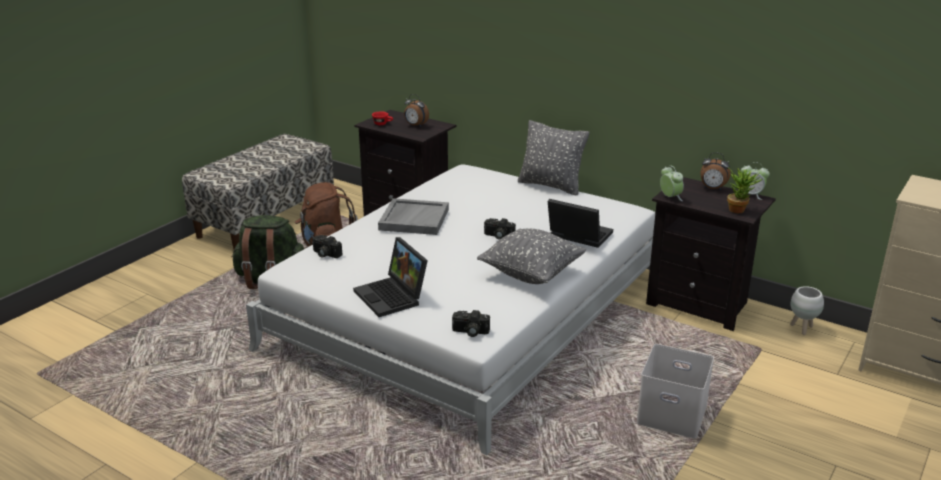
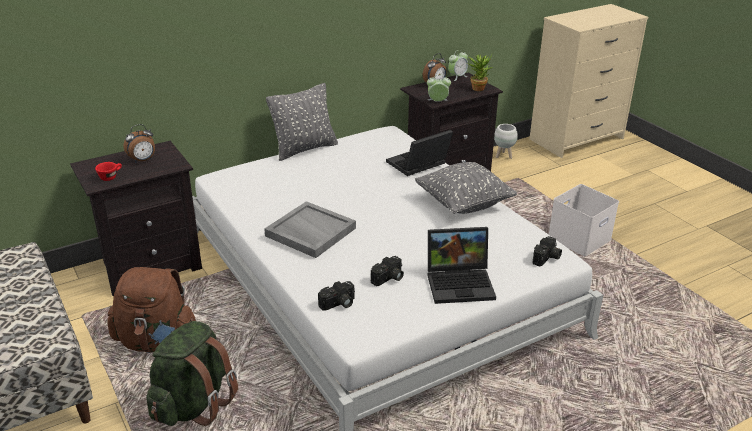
camera: 65 degrees left, 5 degrees up
camera [484,218,516,239] -> camera moved to [371,256,404,286]

